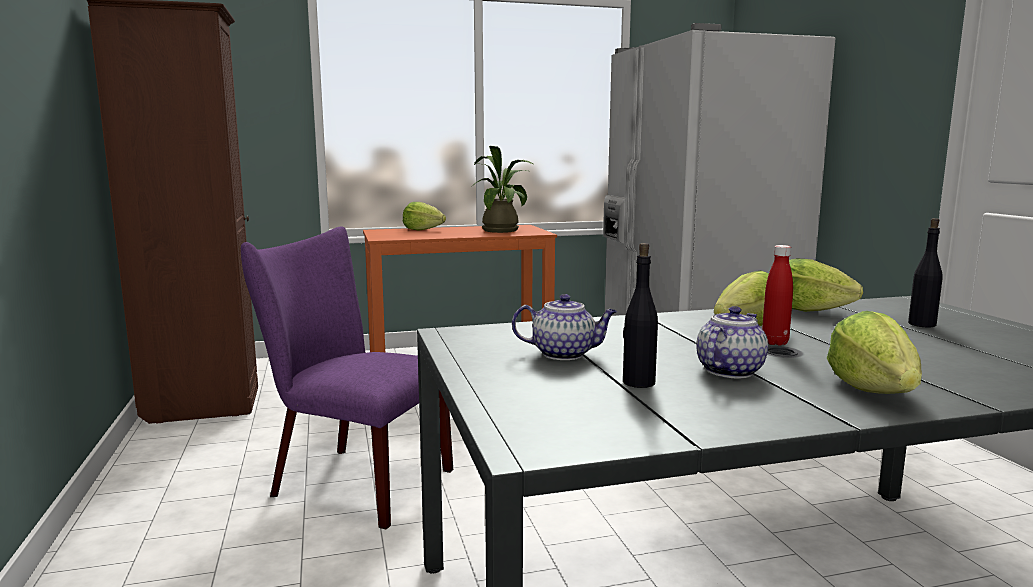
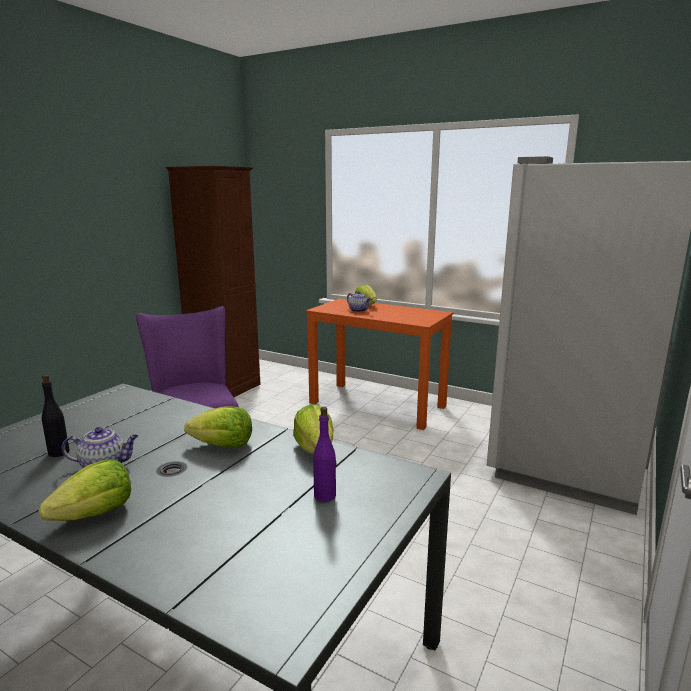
camera: 45 degrees right, 5 degrees up
potted plant [471,146,533,233] -> none
teapot [512,294,617,360] -> teapot moved to [347,291,371,312]
red bottle [762,245,793,346] -> none
black bottle [908,218,943,327] -> purple bottle [313,407,337,502]

